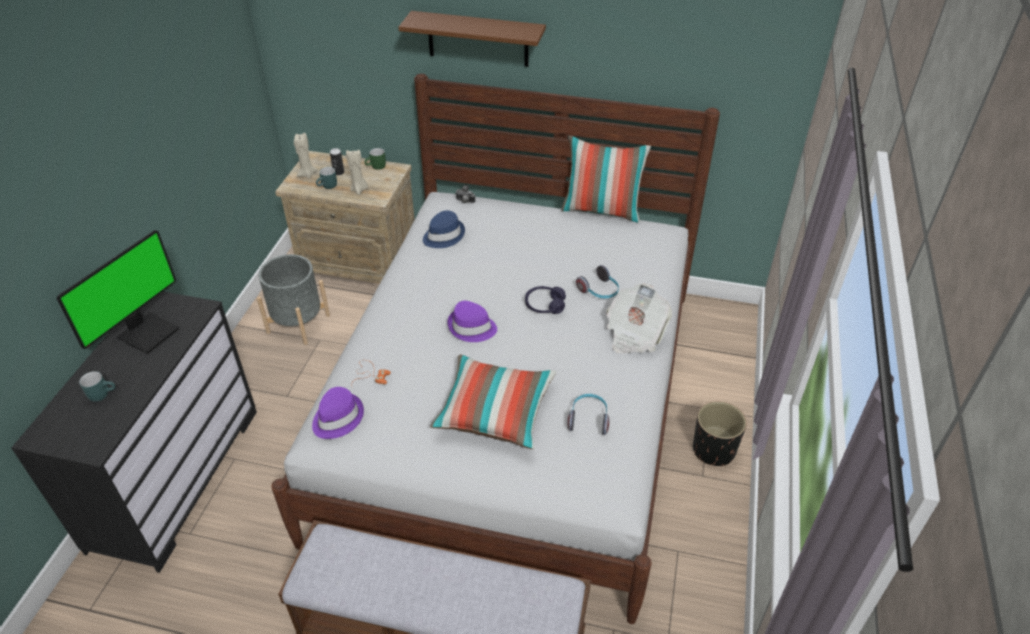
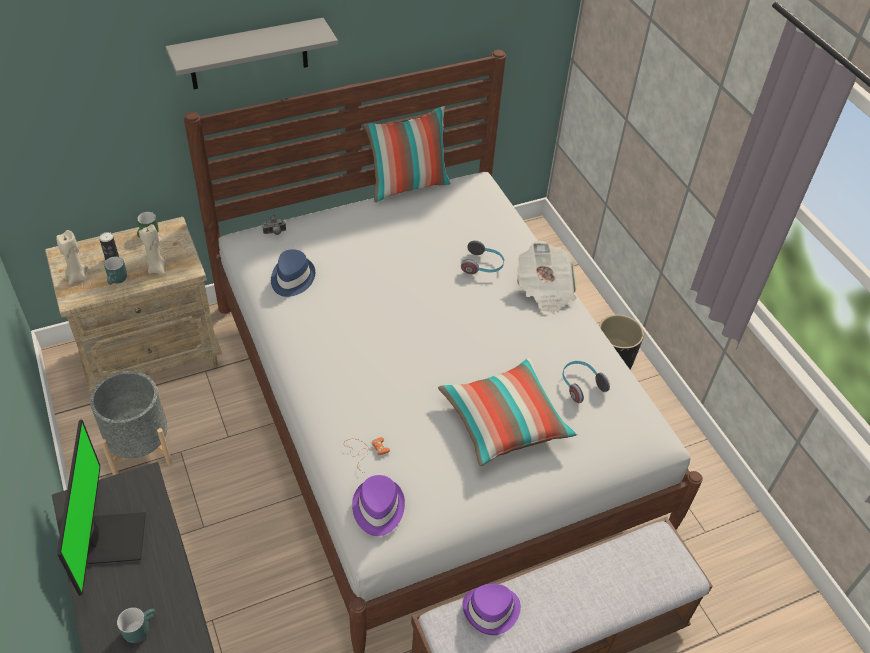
camera: 40 degrees left, 5 degrees up
brown shelf [398,11,546,67] -> grey shelf [165,18,338,89]
purple hat [448,301,497,342] -> purple hat moved to [463,584,521,635]
purple headphones [525,286,566,314] -> none

